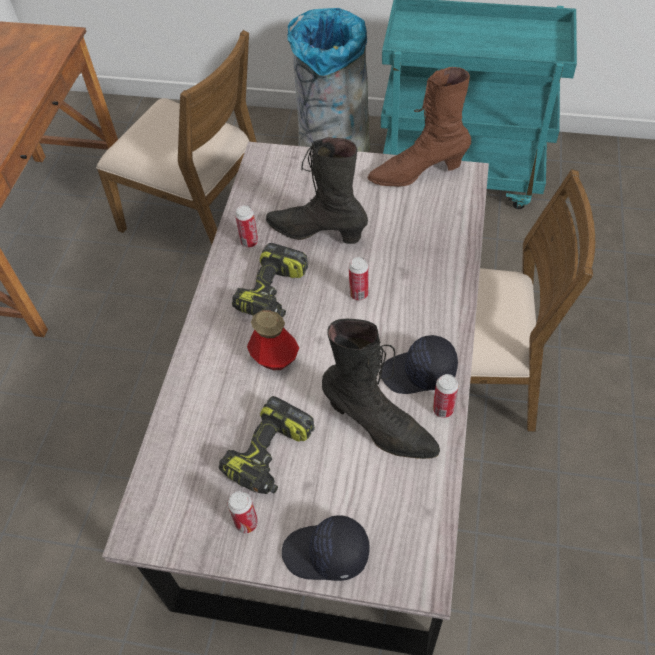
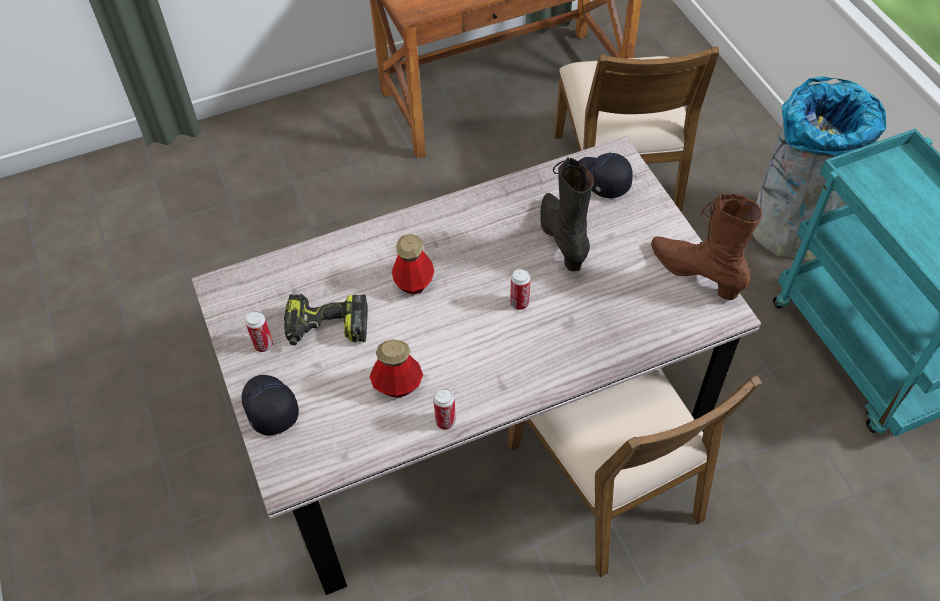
camera: 55 degrees right, 0 degrees up
power drill [232,243,308,317] -> none
can [235,205,258,248] -> none
black boot [322,319,440,459] -> bottle [369,339,423,398]
black cap [381,335,458,394] -> black cap moved to [578,153,633,199]

